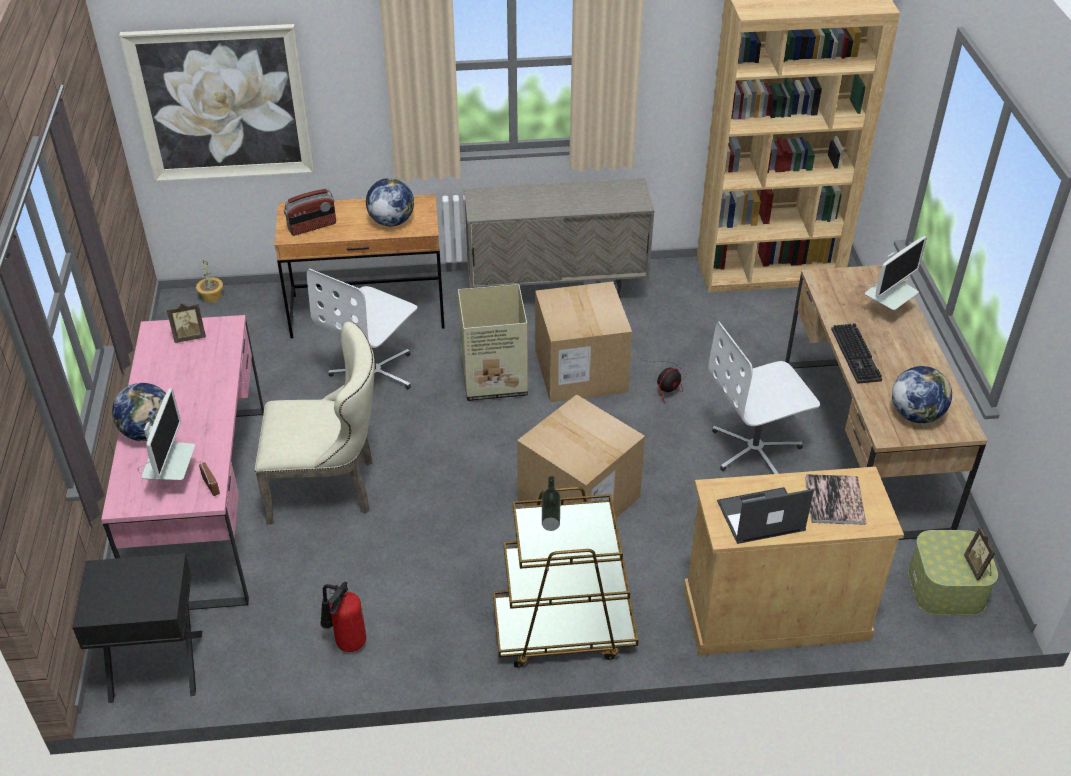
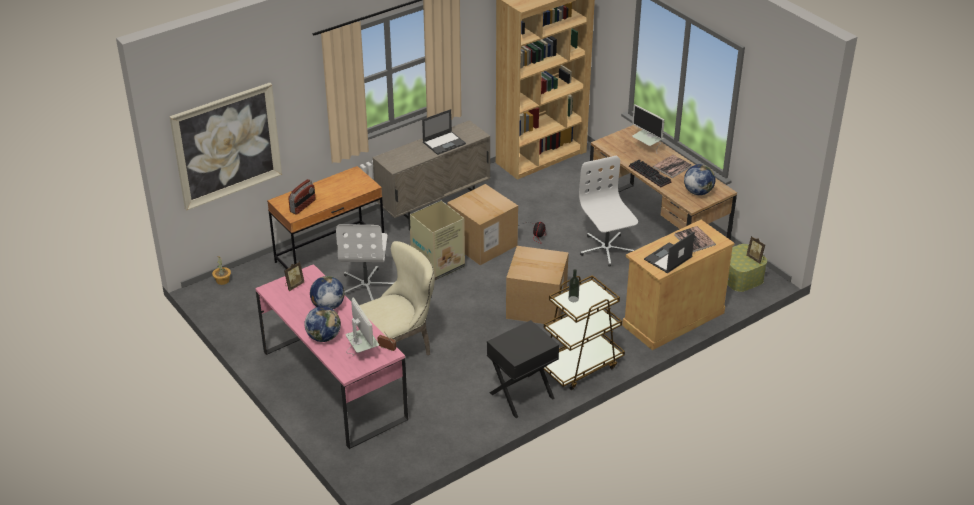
camera: 30 degrees left, 5 degrees down
black nightstand [72,553,202,703] -> black nightstand moved to [487,320,559,418]
fire extinguisher [320,581,366,652] -> none
globe [366,178,414,226] -> globe moved to [310,276,345,309]
white office chair [708,321,820,474] -> white office chair turned 120 degrees clockwise [579,156,638,266]
monitor [865,236,927,310] -> monitor turned 120 degrees clockwise [632,104,664,152]
none -> laptop [422,109,466,155]
none -> book [653,155,692,178]

